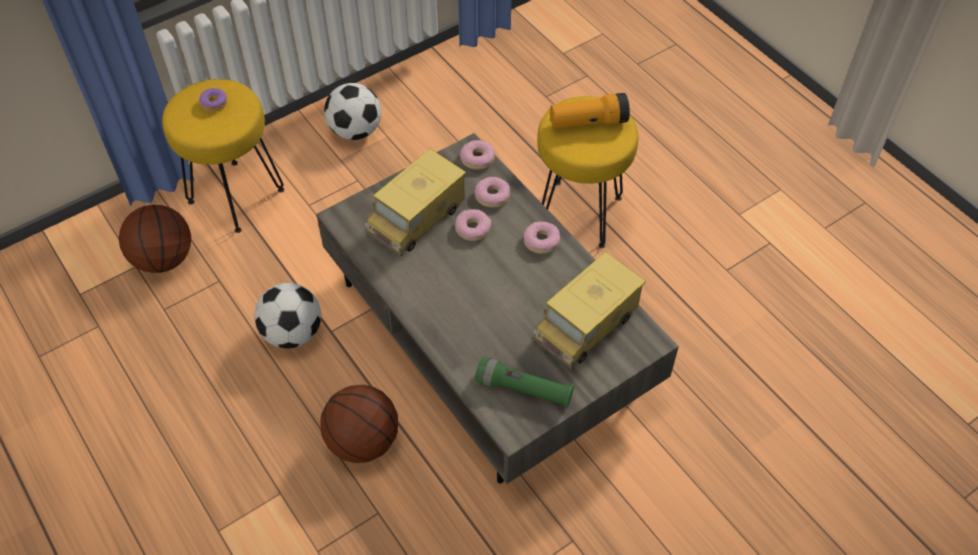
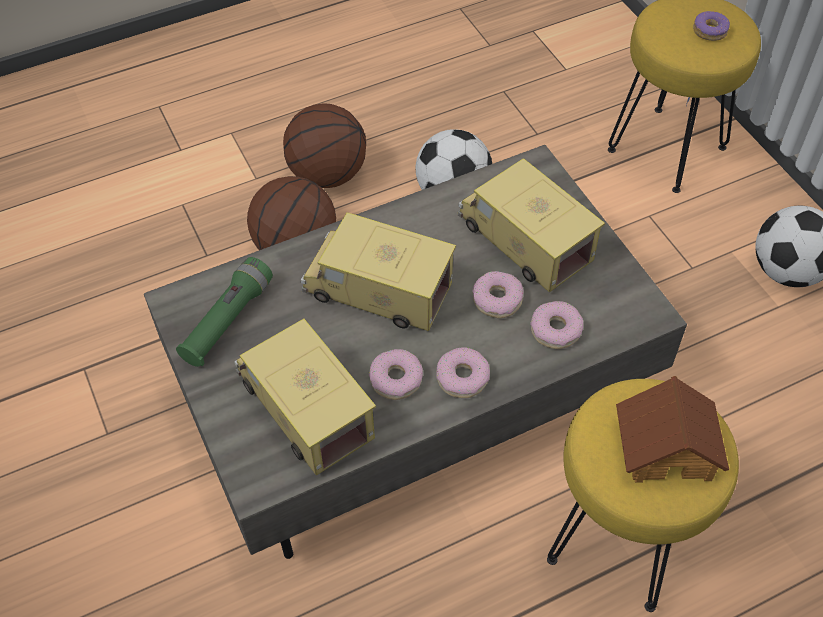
camera: 100 degrees right, 0 degrees up
basketball [119,205,191,273] -> basketball moved to [283,103,366,188]
donut [460,140,495,170] -> donut moved to [369,349,423,400]
flashlight [550,93,630,129] -> toy house [616,376,729,483]
none -> toy truck [301,212,456,331]

